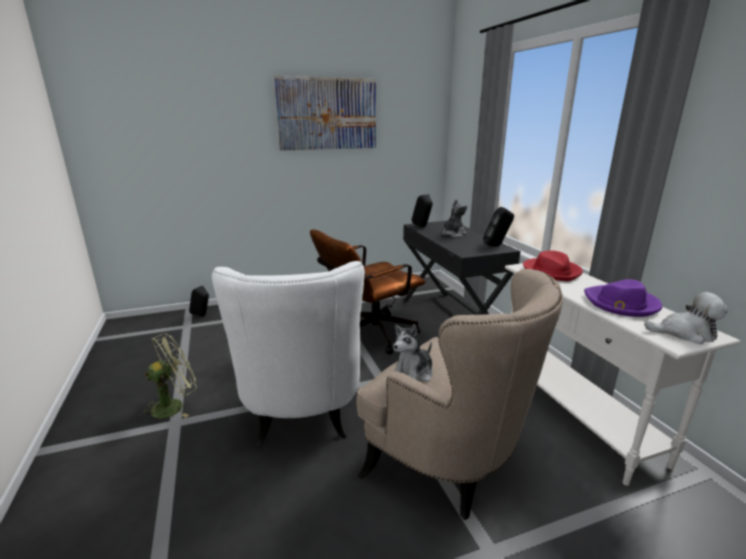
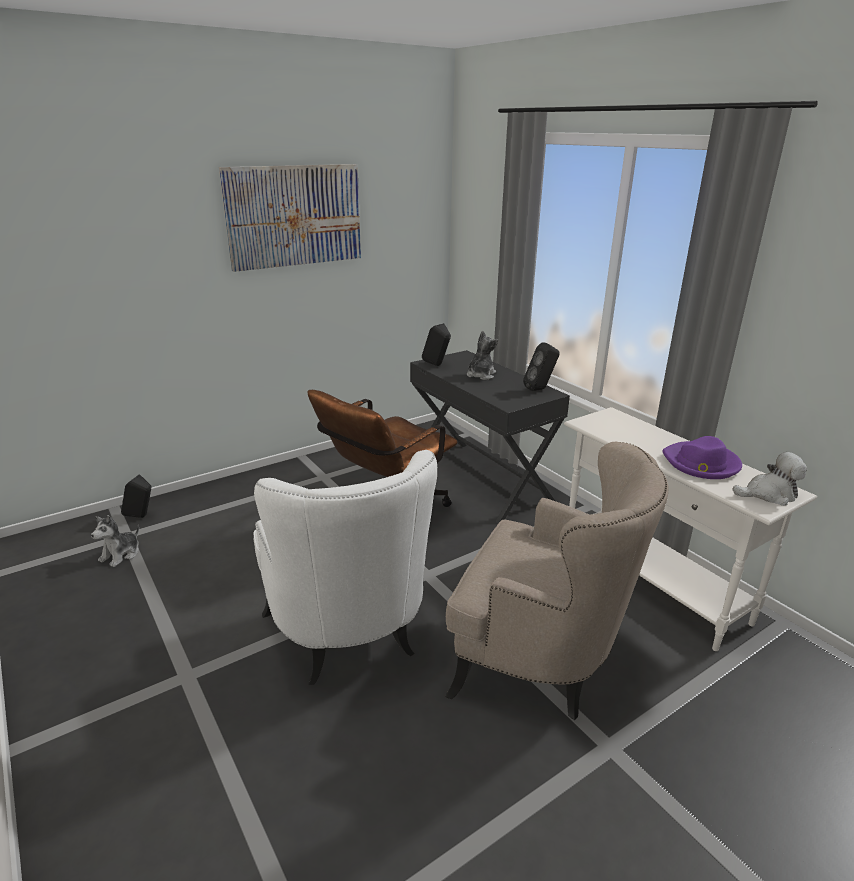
camera: 15 degrees left, 5 degrees up
green fan [140,333,197,418] -> none
plush toy [393,324,433,382] -> plush toy moved to [91,515,139,567]
red hat [523,251,583,281] -> none

